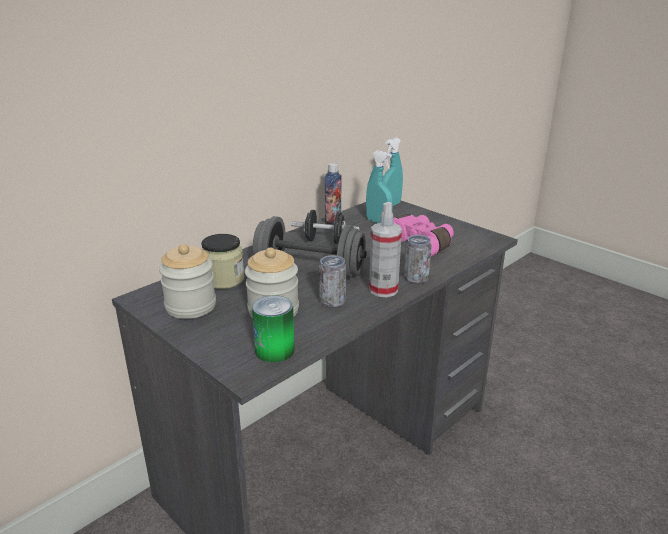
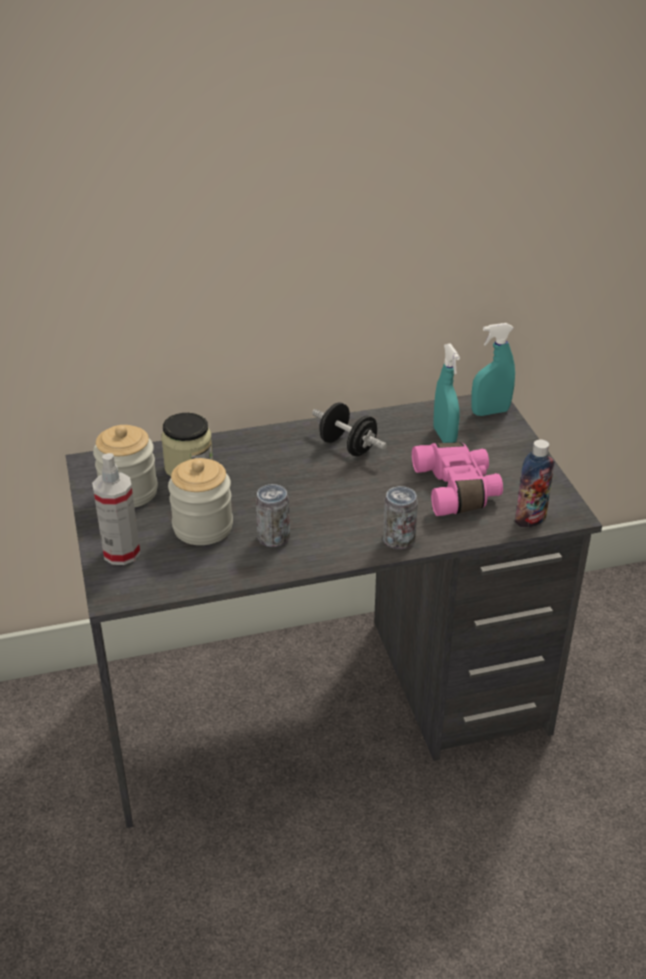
camera: 30 degrees right, 10 degrees up
can [252,295,295,363] -> none
grey dumbbell [253,216,367,279] -> none
bottle [325,163,342,225] -> bottle moved to [515,440,555,527]
spray bottle [369,202,402,297] -> spray bottle moved to [92,453,140,565]

